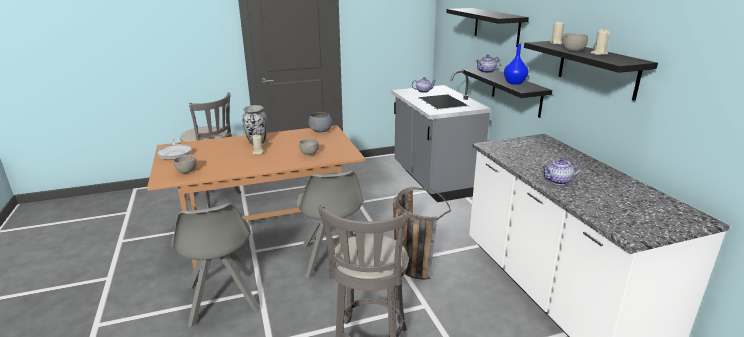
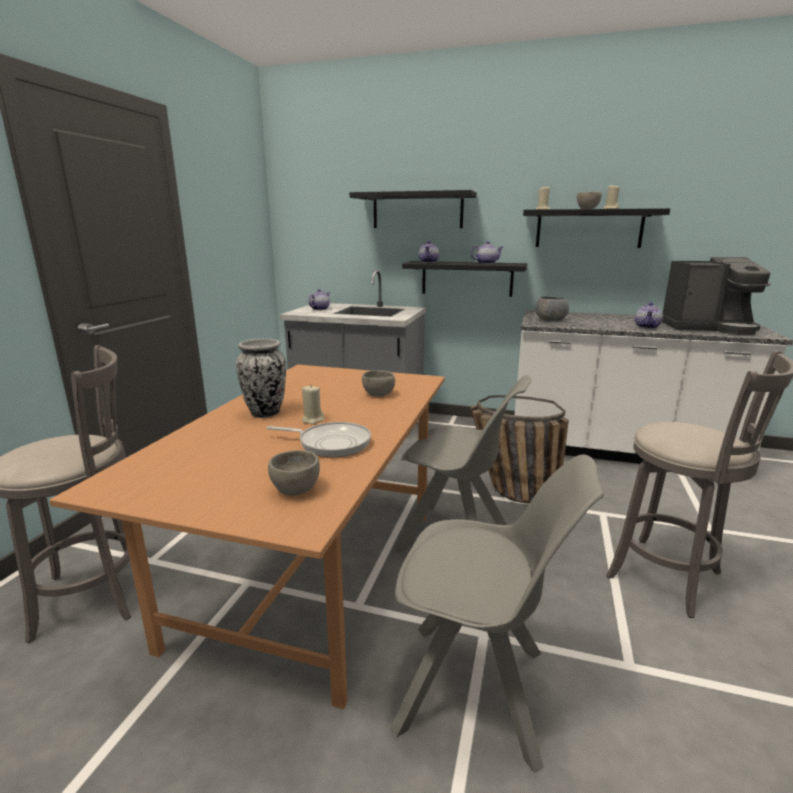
camera: 55 degrees left, 5 degrees down
frying pan [157,138,192,160] -> frying pan moved to [267,422,371,457]
grey bowl [309,112,332,132] -> grey bowl moved to [535,296,569,321]
blue vase [504,44,529,85] -> teapot [471,241,503,264]
none -> coffee machine [662,257,771,335]

